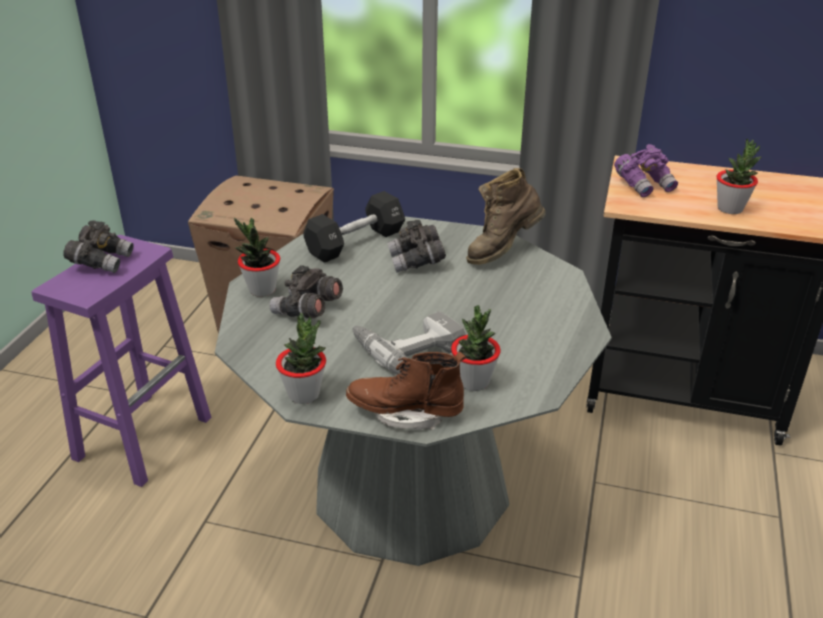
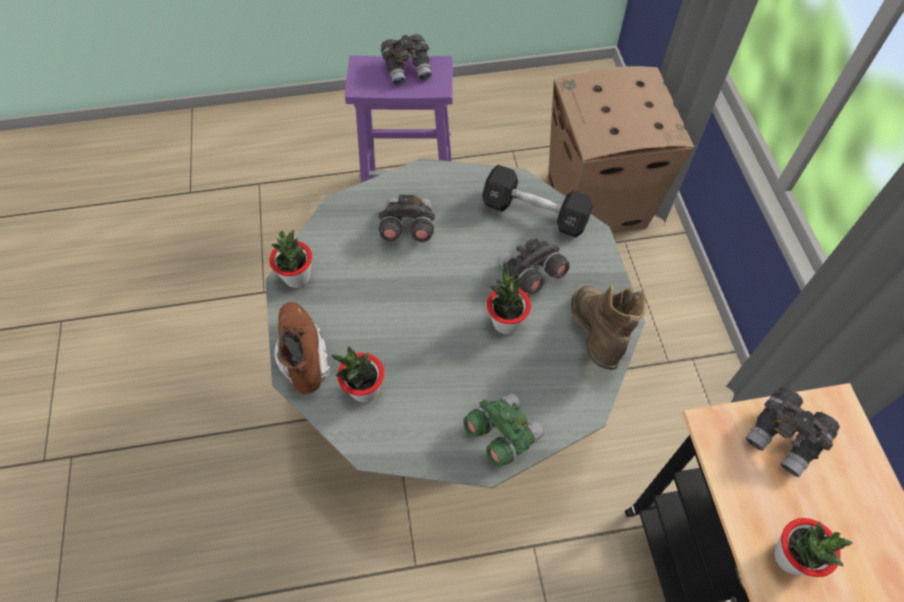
camera: 65 degrees right, 25 degrees up
potted plant [234,218,280,297] -> potted plant moved to [487,261,531,334]
power drill [352,311,466,375] -> none
brown boot [466,168,546,265] -> brown boot turned 60 degrees clockwise [571,284,646,370]
purple binoculars [614,144,678,197] -> grey binoculars [745,387,840,477]
none -> green binoculars [463,393,544,467]

